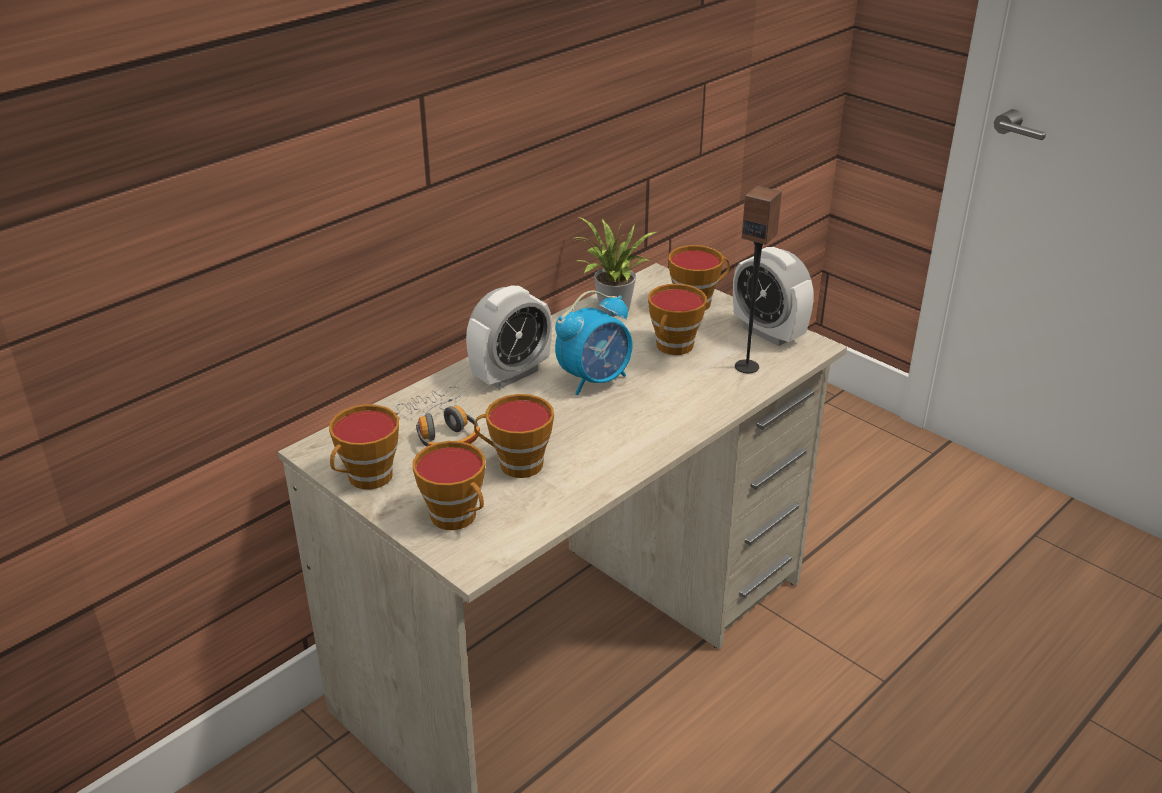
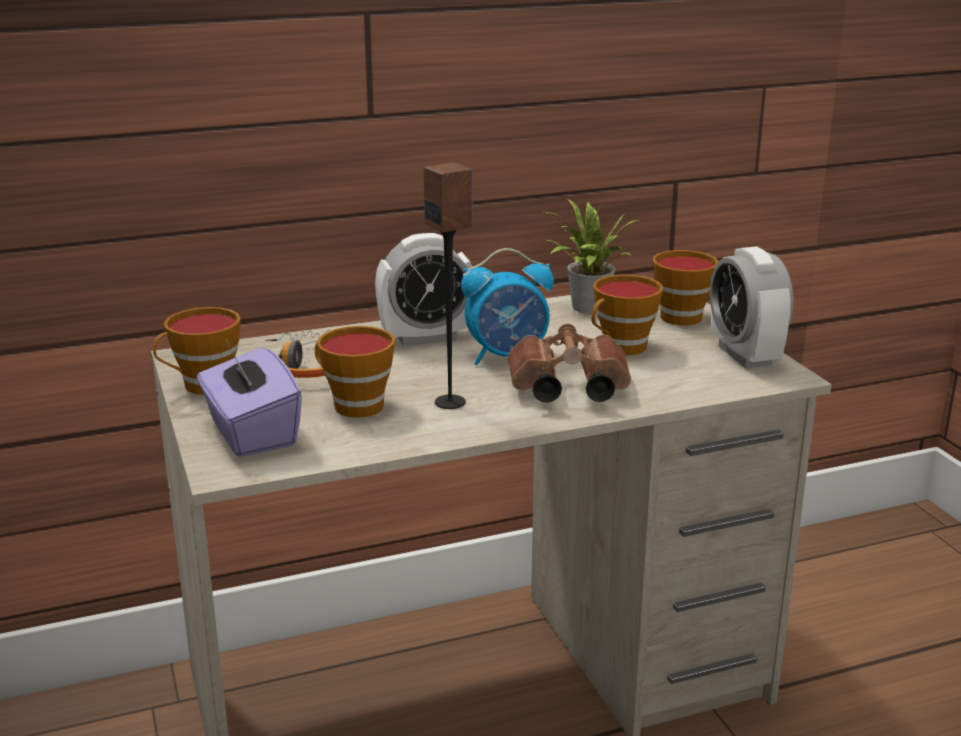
camera: 25 degrees right, 10 degrees down
cup [413,441,485,530] -> purple tissue box [197,340,302,457]
speaker [735,186,782,373] -> speaker moved to [424,162,473,409]
none -> brown binoculars [507,324,631,402]

